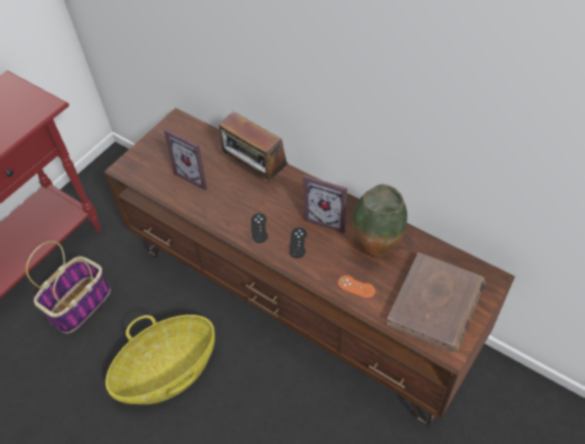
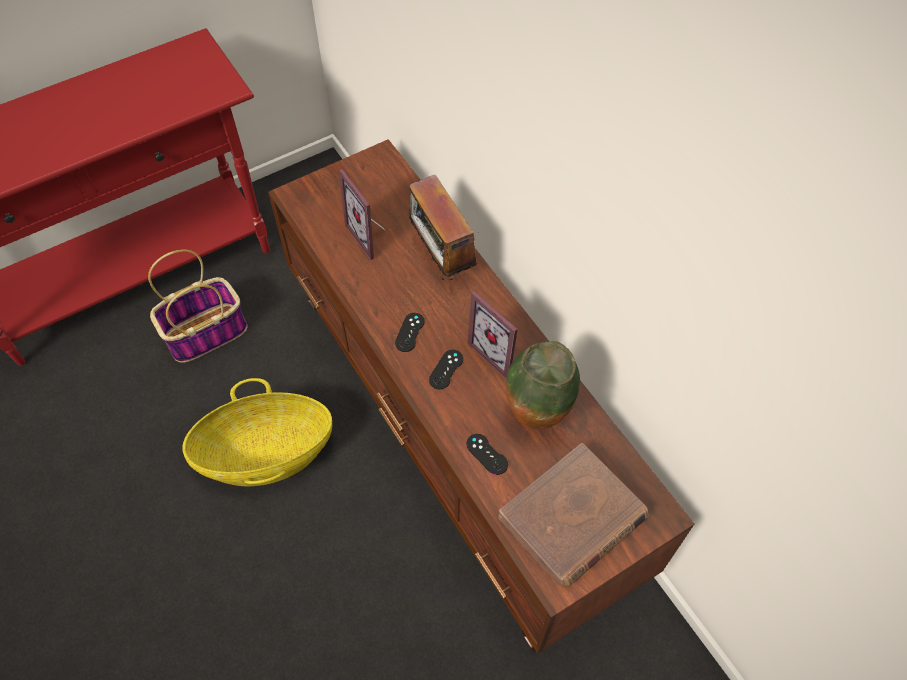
camera: 20 degrees right, 5 degrees up
orange game controller [338,276,375,299] -> black game controller [466,434,508,475]

